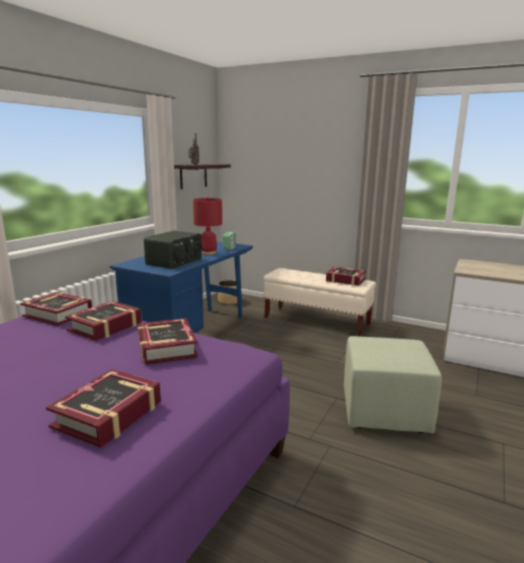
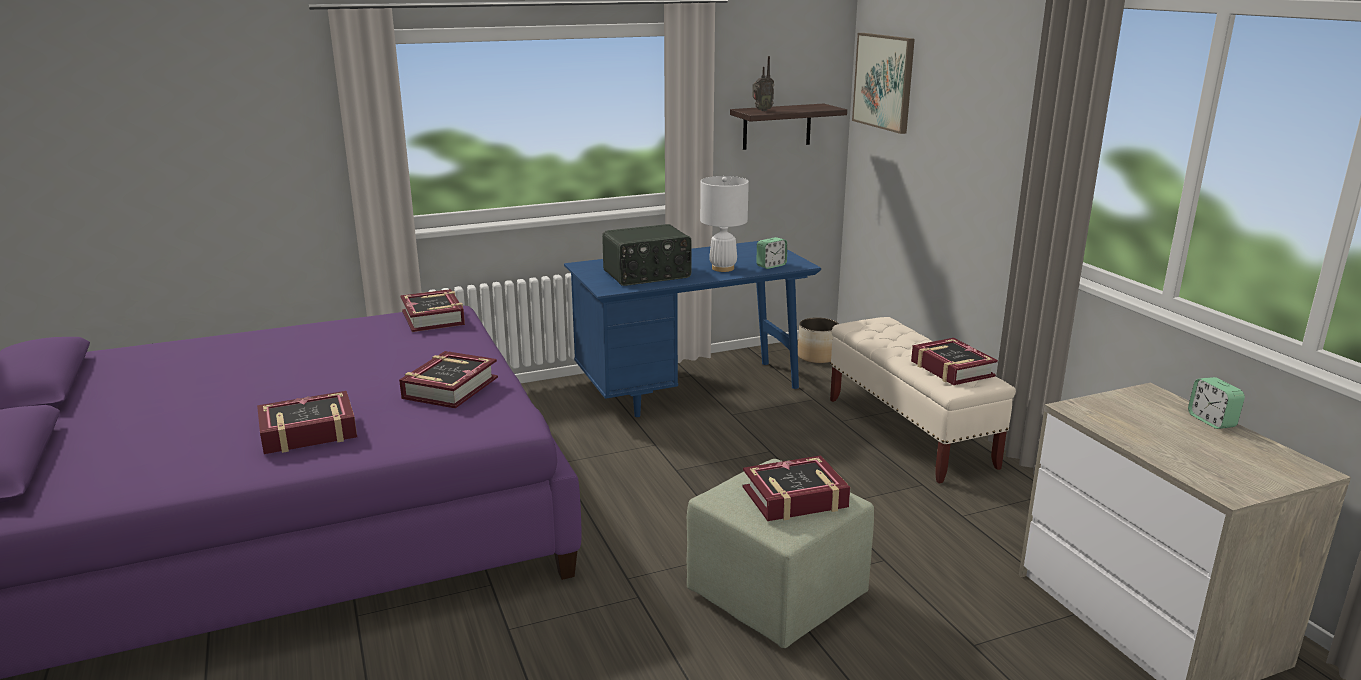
camera: 40 degrees right, 5 degrees up
book [65,301,142,341] -> book moved to [743,456,850,521]
red table lamp [193,197,222,255] -> white table lamp [700,176,749,272]
none -> picture [852,33,915,134]
none -> alarm clock [1188,377,1245,429]

